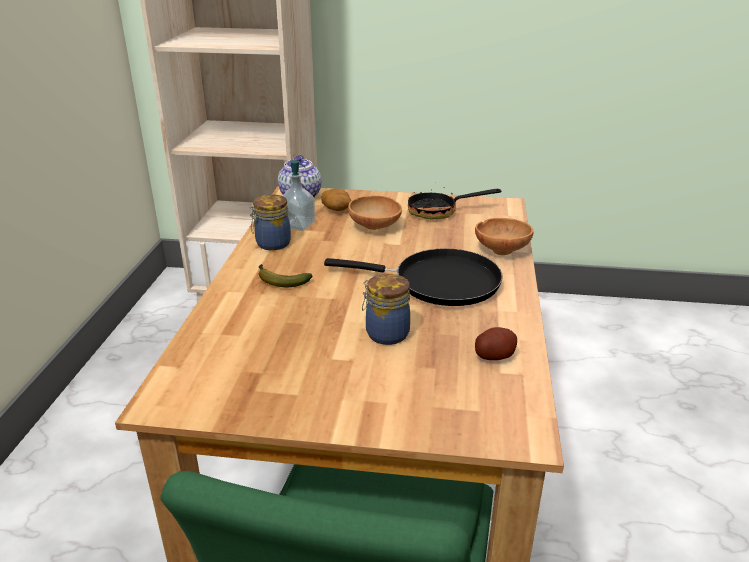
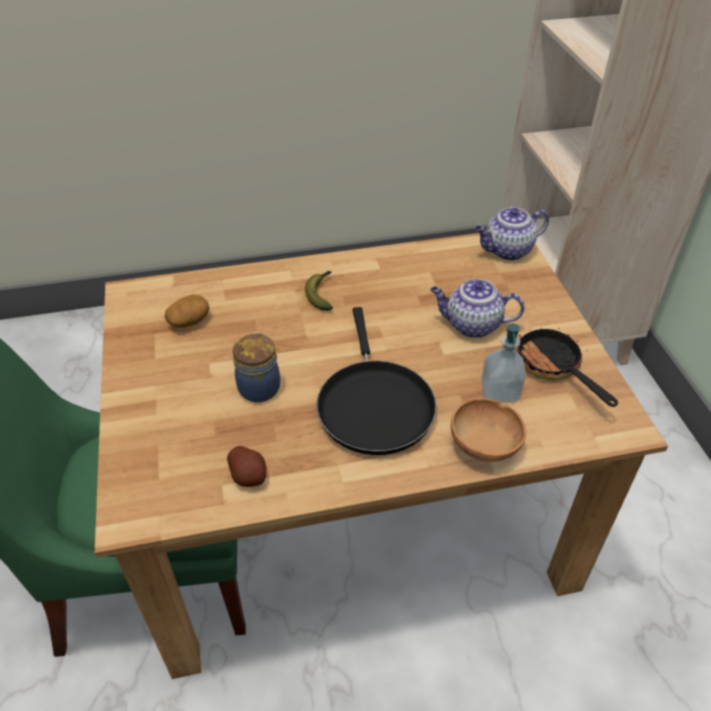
camera: 70 degrees right, 15 degrees up
jar [249,194,291,250] -> none
soap dispenser [283,160,315,231] -> soap dispenser moved to [481,323,526,403]
potato [321,189,351,211] -> potato moved to [164,294,210,328]
brown bowl [348,195,402,230] -> teapot [430,279,525,338]

